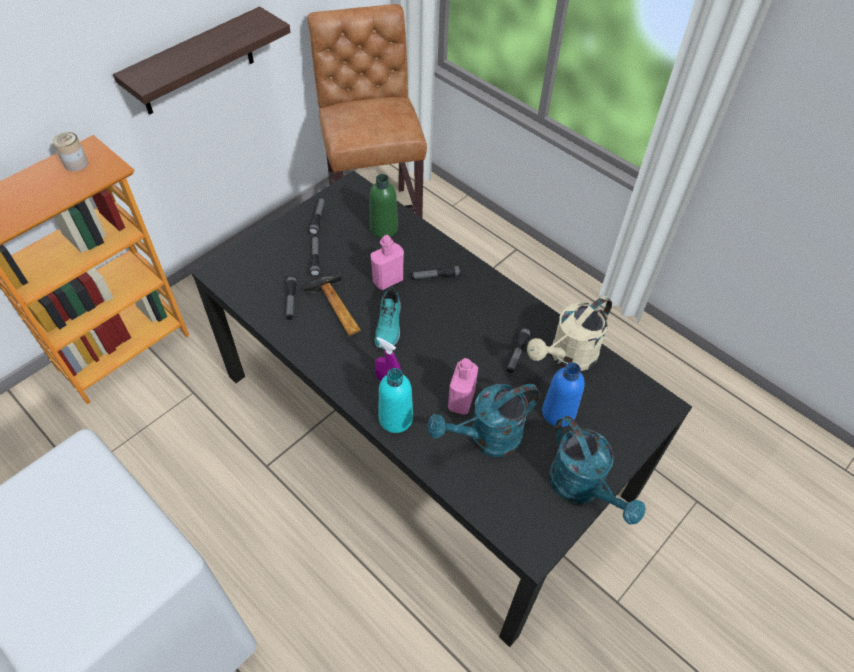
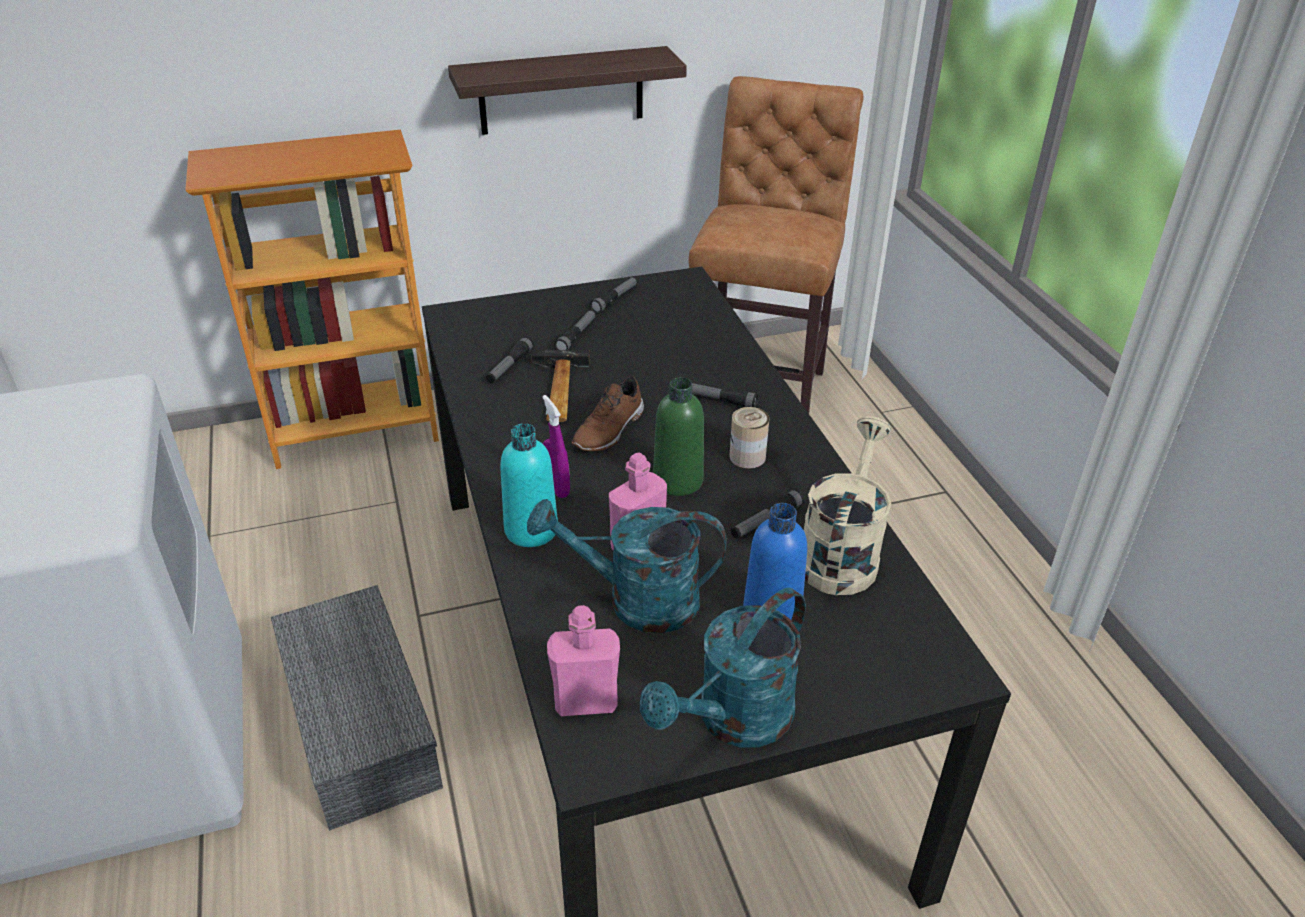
camera: 30 degrees right, 15 degrees down
can [53,132,88,171] -> can moved to [729,407,769,468]
green bottle [369,174,398,238] -> green bottle moved to [653,377,704,496]
pink bottle [370,235,404,290] -> pink bottle moved to [547,605,620,716]
turquoise shoe [375,288,401,349] -> brown shoe [572,377,644,452]
beige watering can [527,296,612,371] -> beige watering can turned 120 degrees clockwise [804,416,892,595]
turquoise watering can [549,416,646,524] -> turquoise watering can turned 45 degrees clockwise [640,588,806,748]
none -> grey storage box [271,585,443,831]

